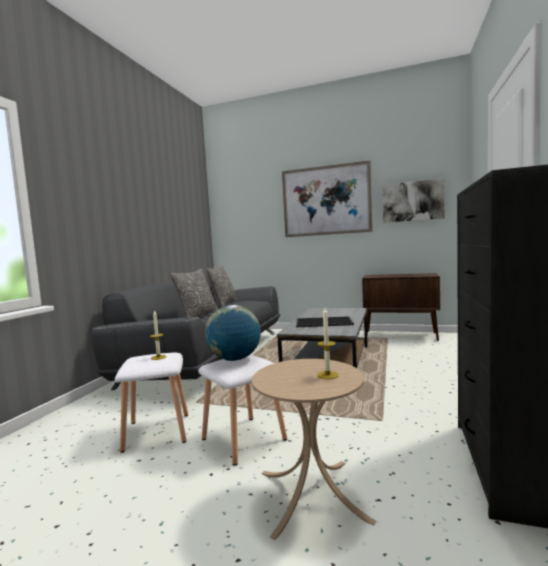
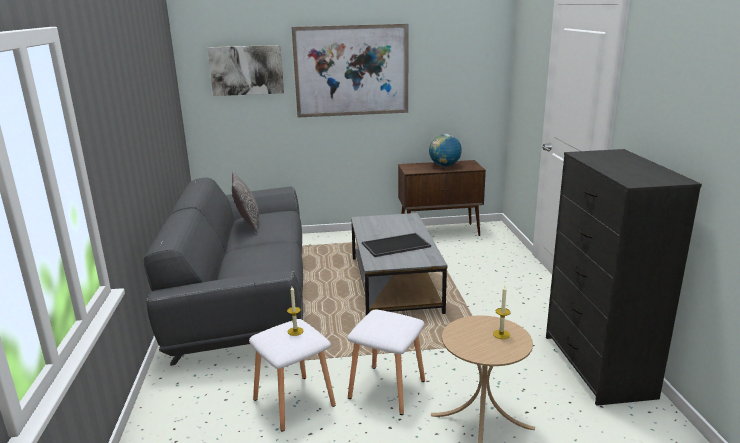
camera: 25 degrees left, 15 degrees up
pillow [170,269,218,317] -> none
globe [205,305,261,361] -> globe moved to [429,134,462,167]
picture [382,178,444,223] -> picture moved to [208,45,284,96]

